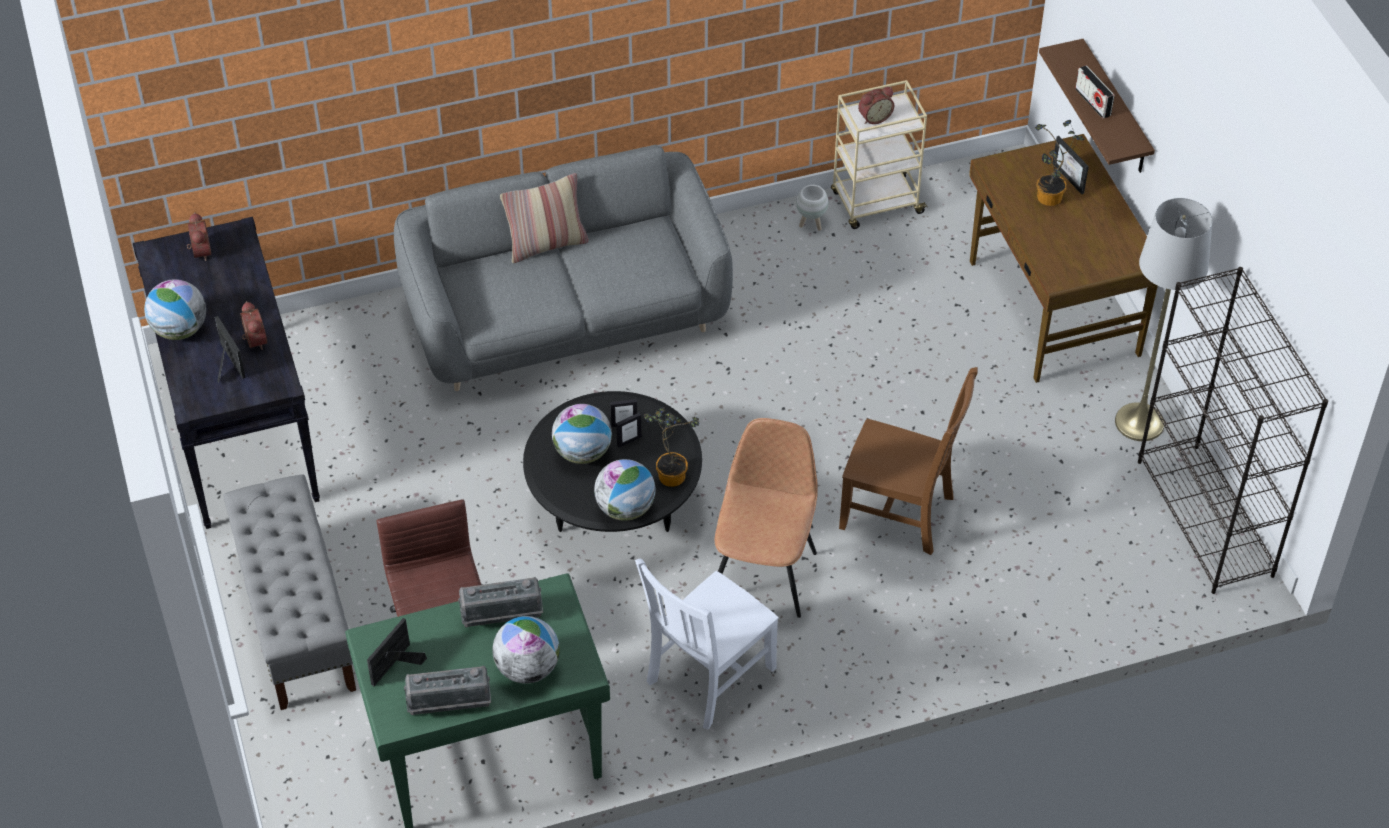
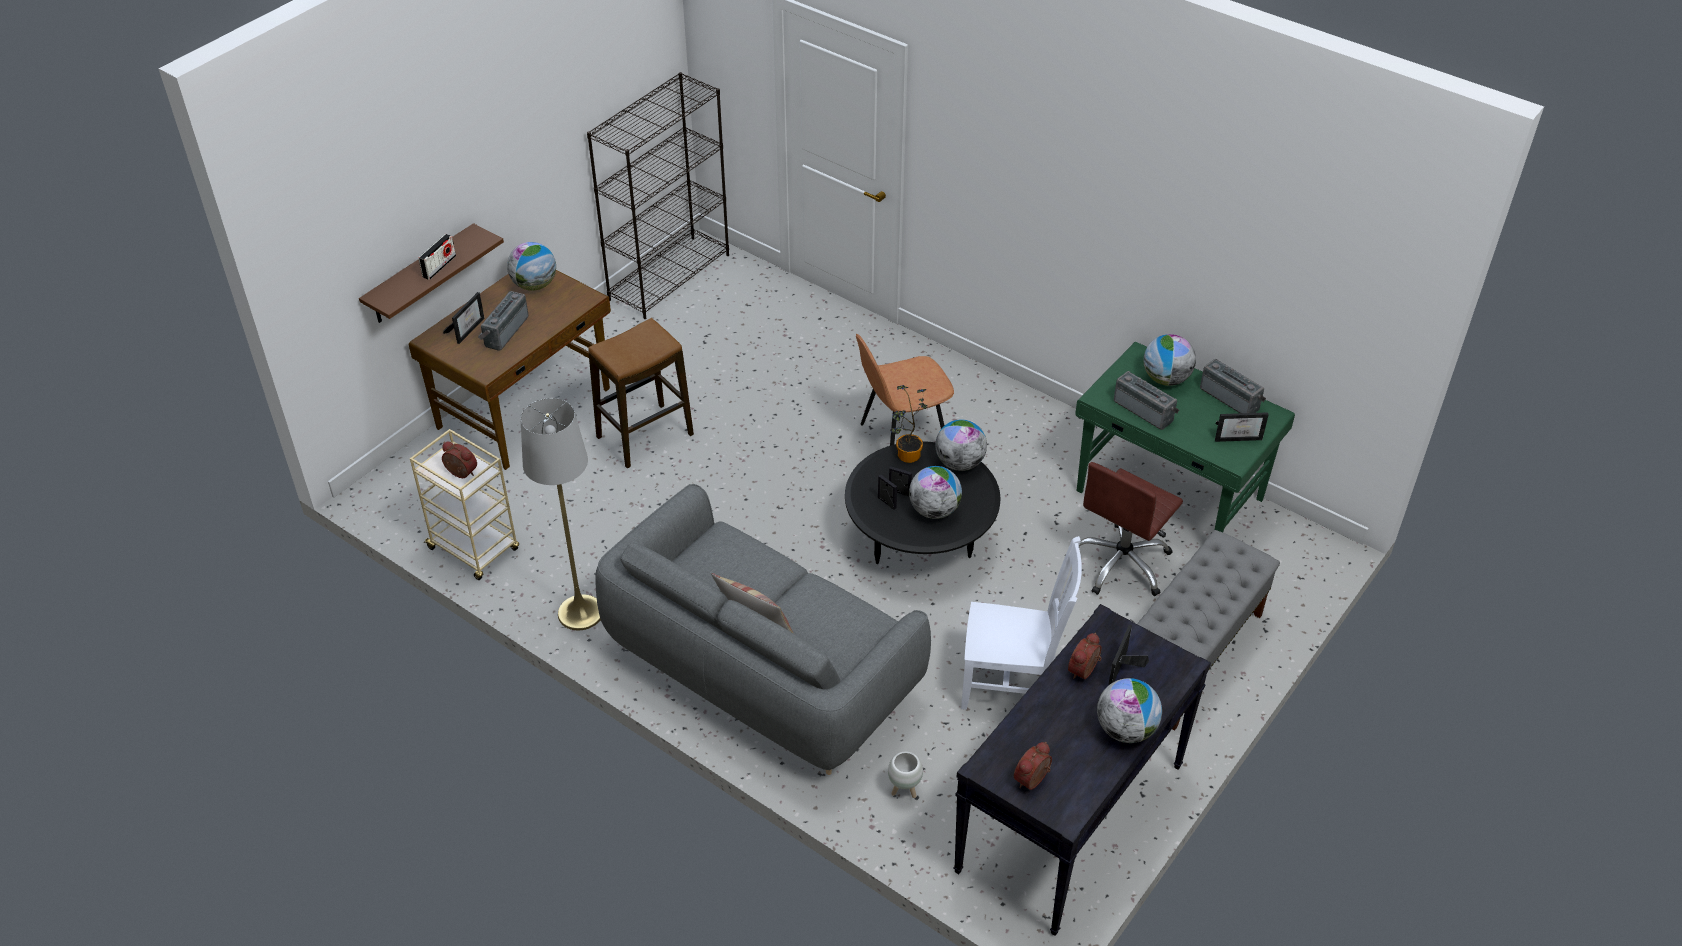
camera: 125 degrees left, 5 degrees down
white chair [635,559,779,730] -> white chair moved to [961,536,1082,710]
white planter [796,185,828,231] -> white planter moved to [888,751,923,798]
brown chair [839,367,978,555] -> none
potted plant [1035,120,1084,206] -> radio [478,291,529,351]
grey floor lamp [1115,198,1212,441] -> grey floor lamp moved to [520,398,601,630]
none -> globe [507,242,556,291]
none -> stool [588,318,694,468]

